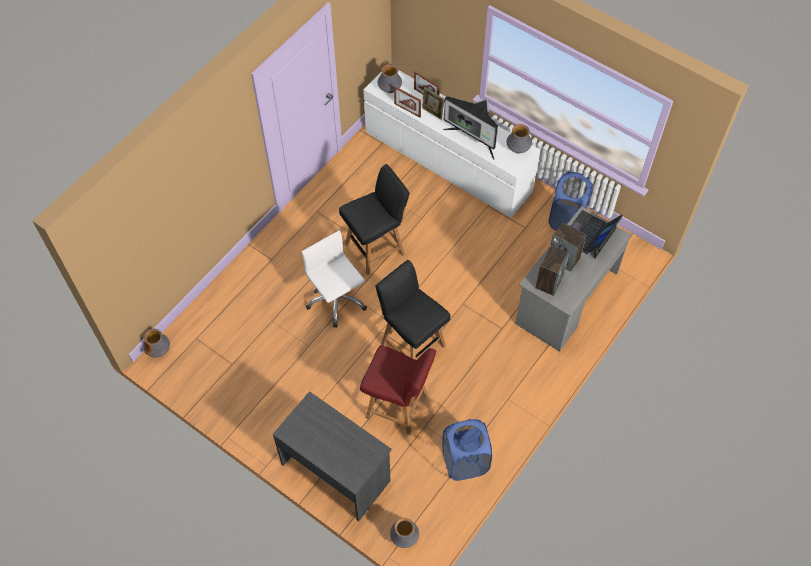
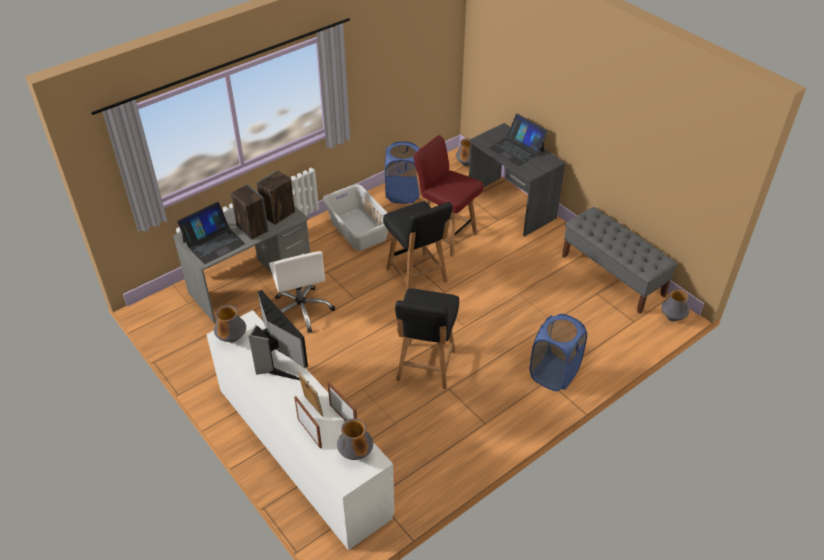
camera: 165 degrees left, 15 degrees down
white office chair [302,230,367,327] -> white office chair moved to [269,251,335,333]
black chair [339,164,410,275] -> black chair turned 60 degrees counterclockwise [395,289,459,389]
blue laundry basket [549,172,593,231] -> blue laundry basket moved to [530,314,587,391]
none -> grey laundry basket [322,184,388,251]
none -> laptop [489,114,548,166]
none -> grey bench [562,207,678,314]

